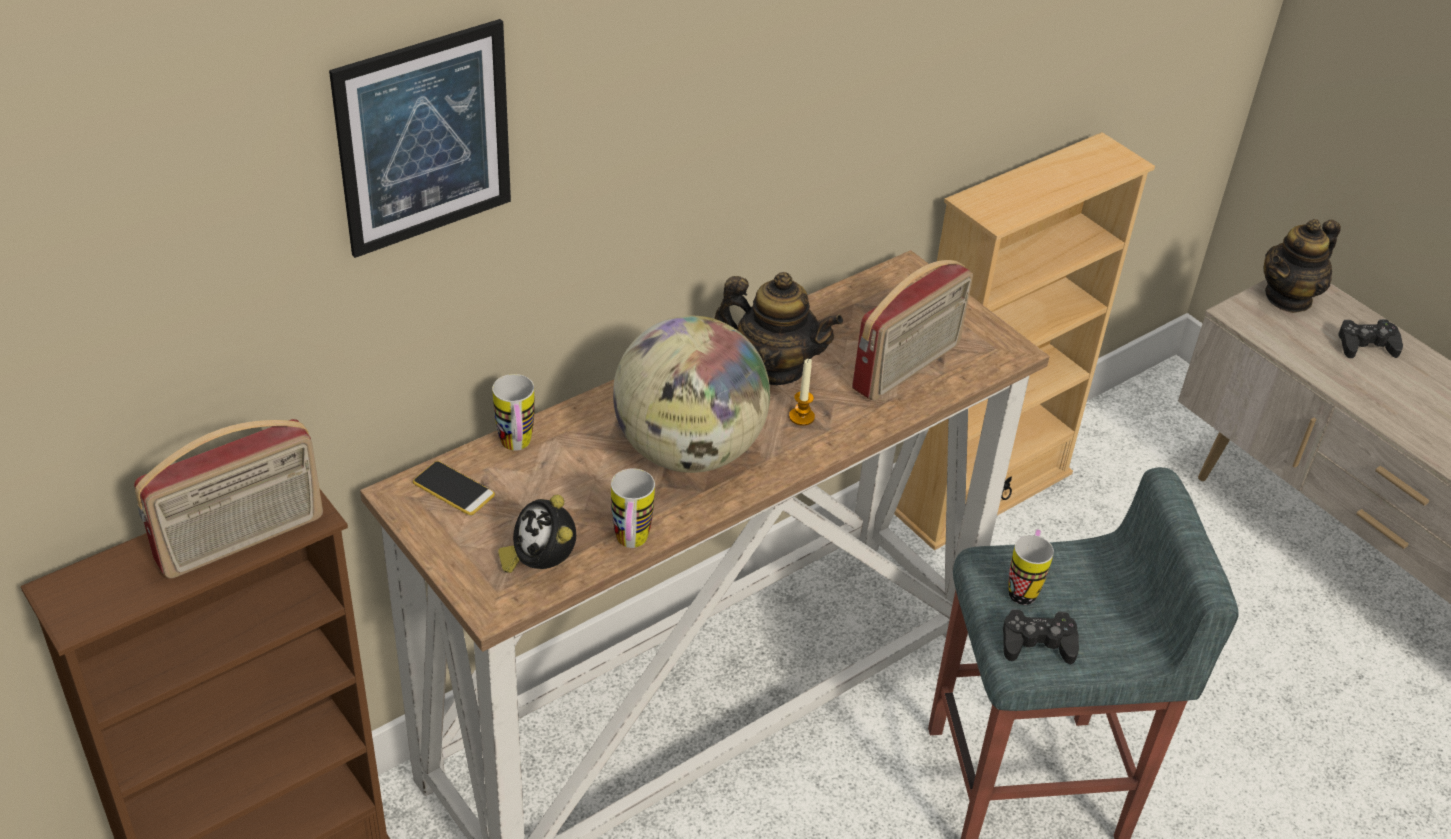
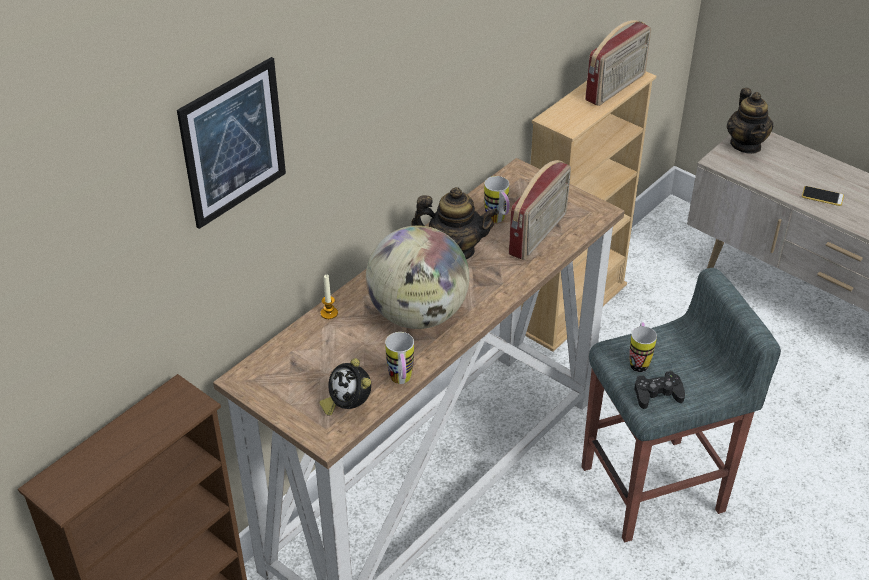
camera: 10 degrees left, 0 degrees up
radio [134,419,323,579] -> radio moved to [585,20,651,106]
phone [413,461,495,515] -> phone moved to [802,186,844,206]
mug [492,374,534,451] -> mug moved to [484,176,510,223]
candle [789,359,815,426] -> candle moved to [320,275,338,319]
teapot [1264,219,1341,313] -> teapot turned 45 degrees counterclockwise [727,88,773,154]
black game controller [1339,319,1403,358] -> none

